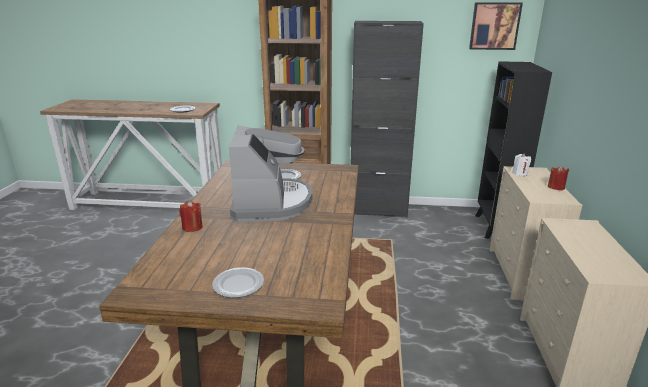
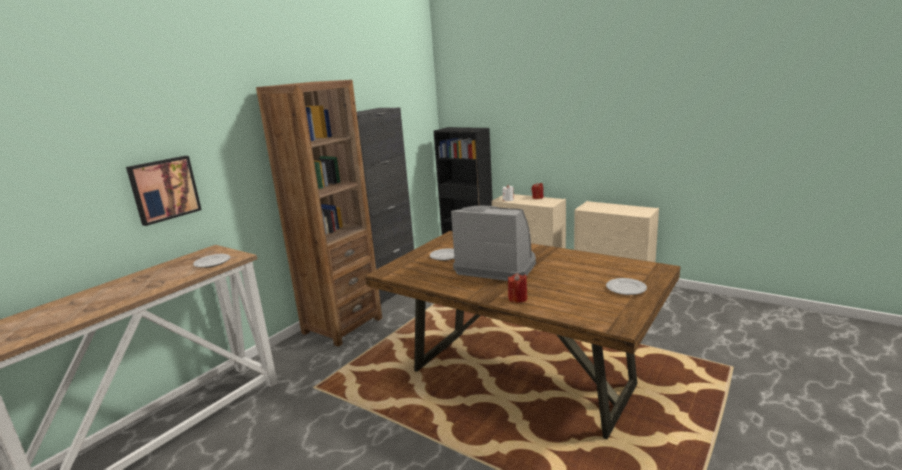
camera: 60 degrees left, 5 degrees down
picture [469,2,523,50] -> picture moved to [126,156,202,226]

